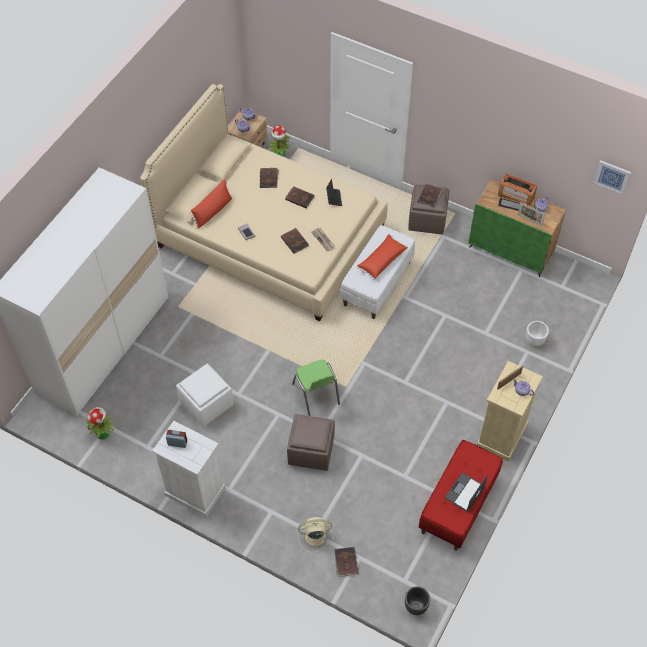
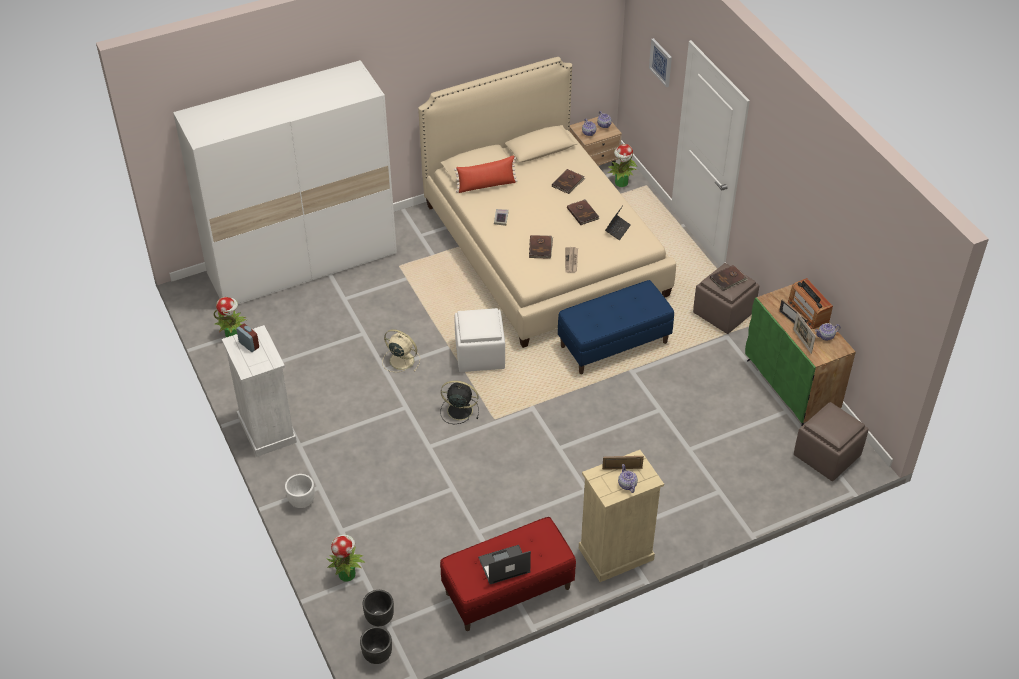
camera: 35 degrees right, 10 degrees down
white ottoman [176,363,234,427] -> white ottoman moved to [455,308,505,372]
brown ottoman [287,414,335,471] -> brown ottoman moved to [794,402,869,481]
green chair [292,359,340,416] -> black fan [440,381,479,424]
beige fan [298,517,334,552] -> beige fan moved to [382,329,420,372]
brown book [334,547,359,577] -> potted plant [326,535,365,582]
white bench [340,225,415,319] -> blue bench [558,280,674,374]
red pillow [357,234,408,280] -> none
white planter [526,321,549,346] -> white planter moved to [285,474,315,508]
picture [593,160,631,195] -> picture moved to [649,38,672,87]
none -> black planter [363,590,394,626]

